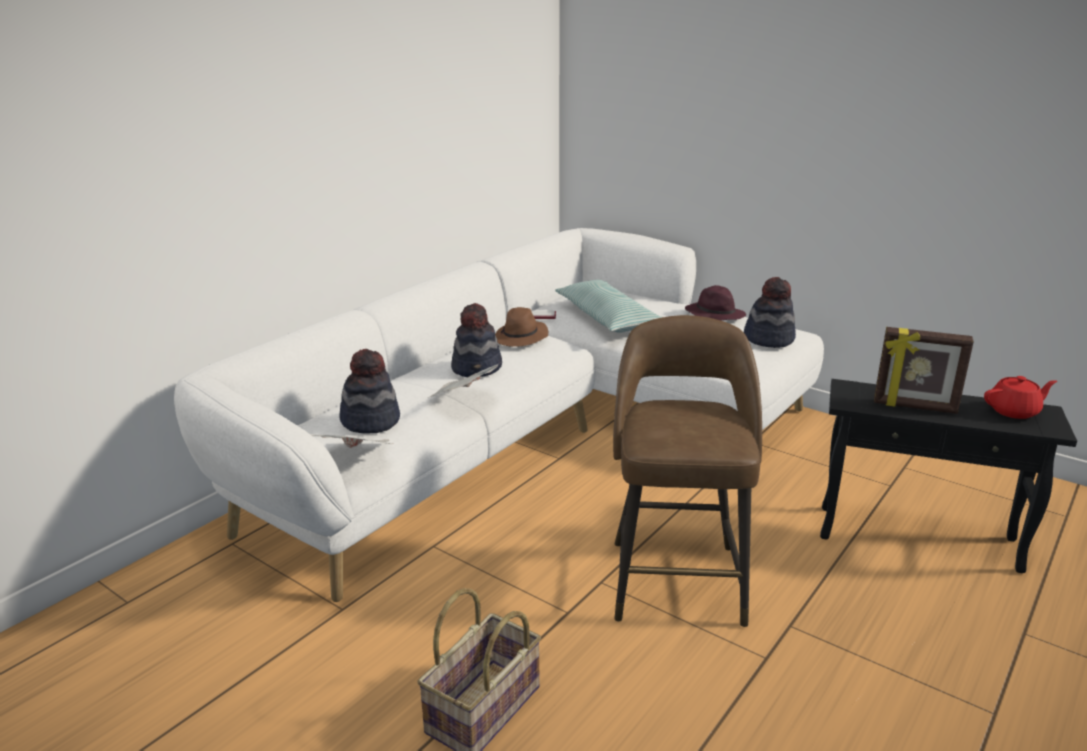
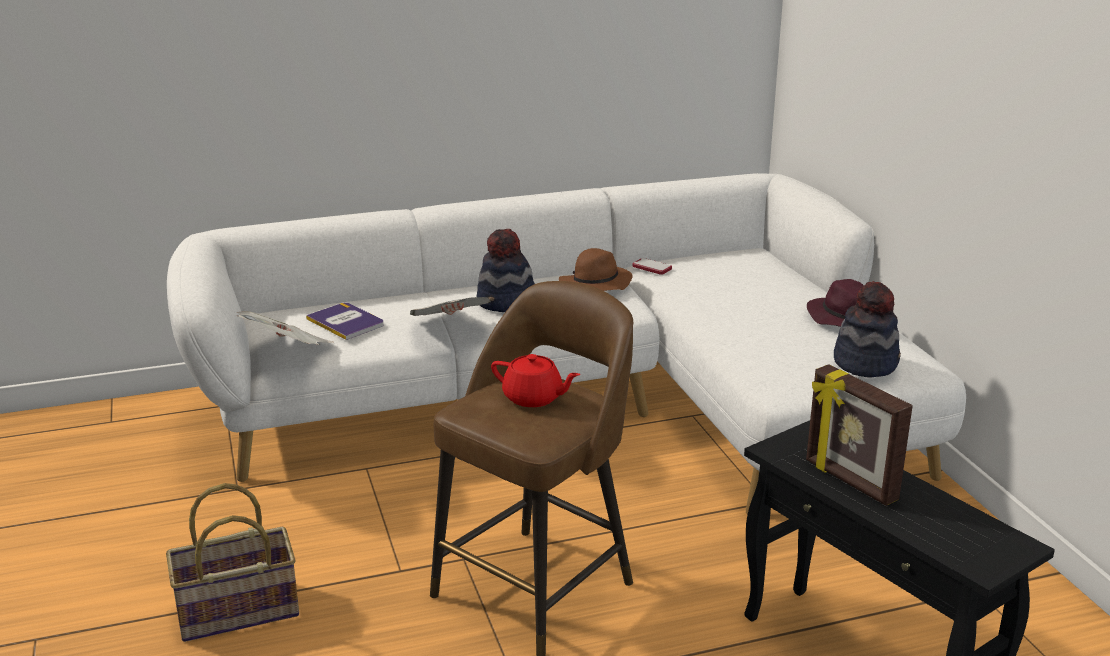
camera: 35 degrees right, 0 degrees up
hat [339,349,400,434] -> book [306,303,384,340]
pillow [555,280,662,333] -> none
red teapot [984,376,1057,419] -> red teapot moved to [491,354,580,407]

